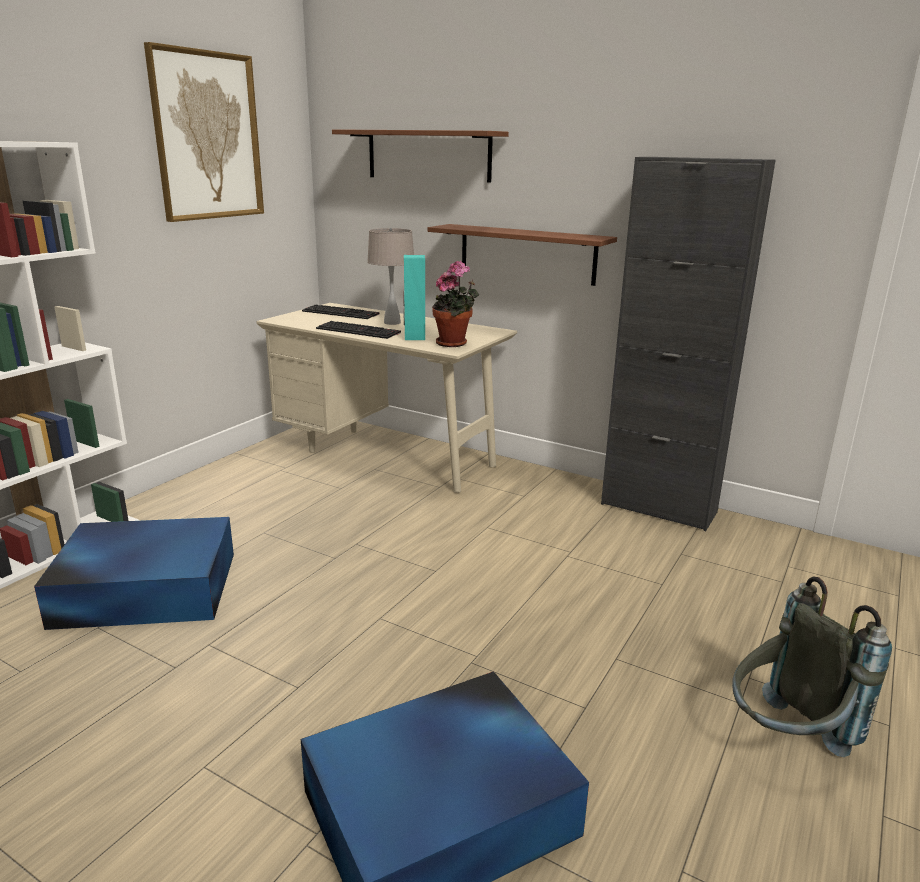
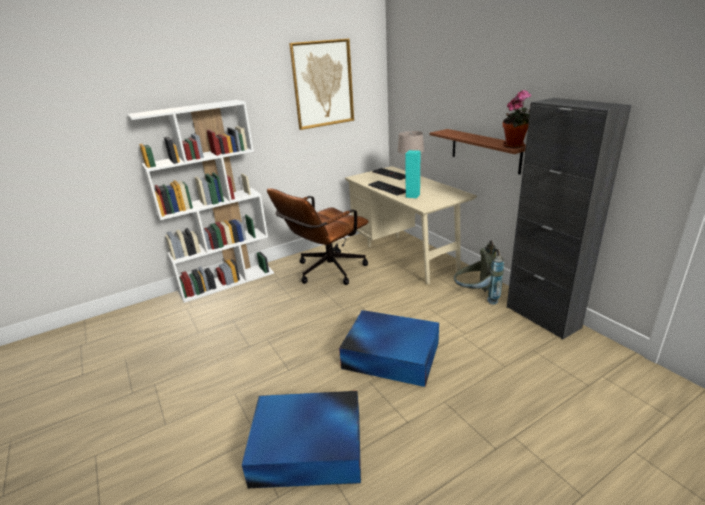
camera: 30 degrees right, 5 degrees up
blue storage box [34,517,234,630] -> blue storage box moved to [339,310,439,387]
brown shelf [332,129,509,183] -> none
potted plant [432,261,479,347] -> potted plant moved to [503,90,531,148]
grey backpack [732,576,892,757] -> grey backpack moved to [454,240,504,305]
none -> brown office chair [267,188,369,285]

